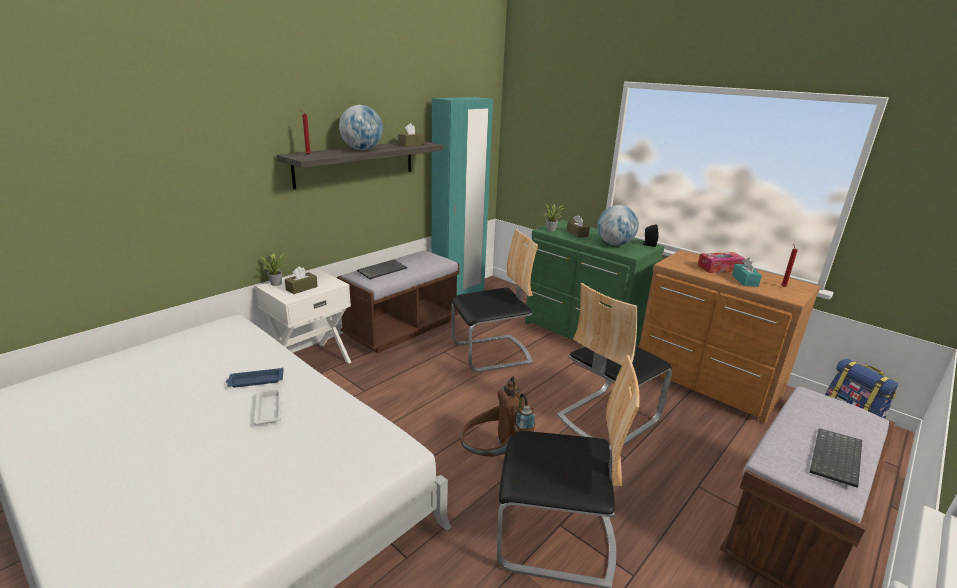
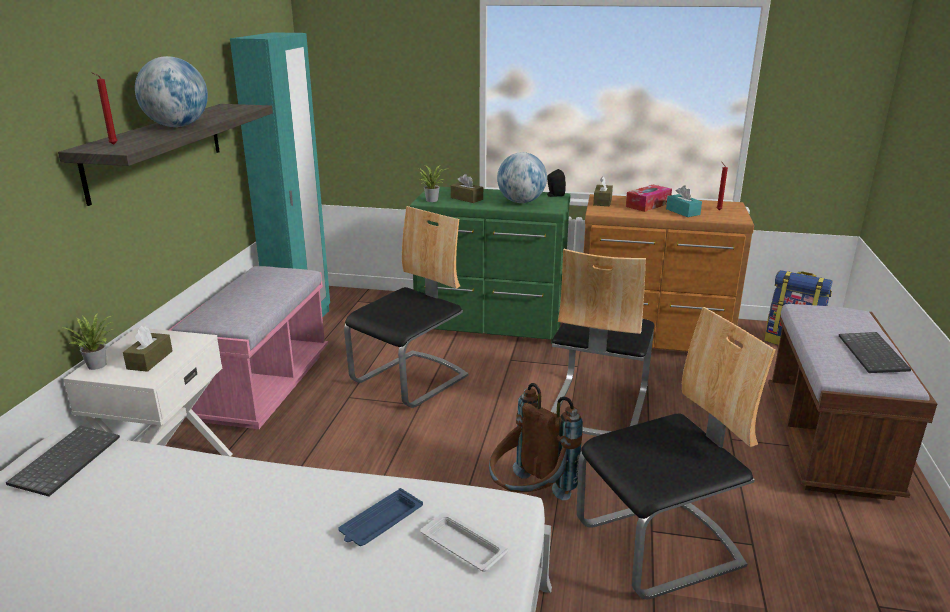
camera: 30 degrees left, 0 degrees up
blue tray [226,367,284,388] -> blue tray moved to [338,488,423,546]
white tray [254,388,282,424] -> white tray moved to [420,513,508,572]
brown bench [337,251,459,353] -> pink bench [169,266,328,429]
keyboard [357,260,407,279] -> keyboard moved to [6,426,120,496]
brown tissue box [398,123,425,147] -> brown tissue box moved to [593,176,613,206]

